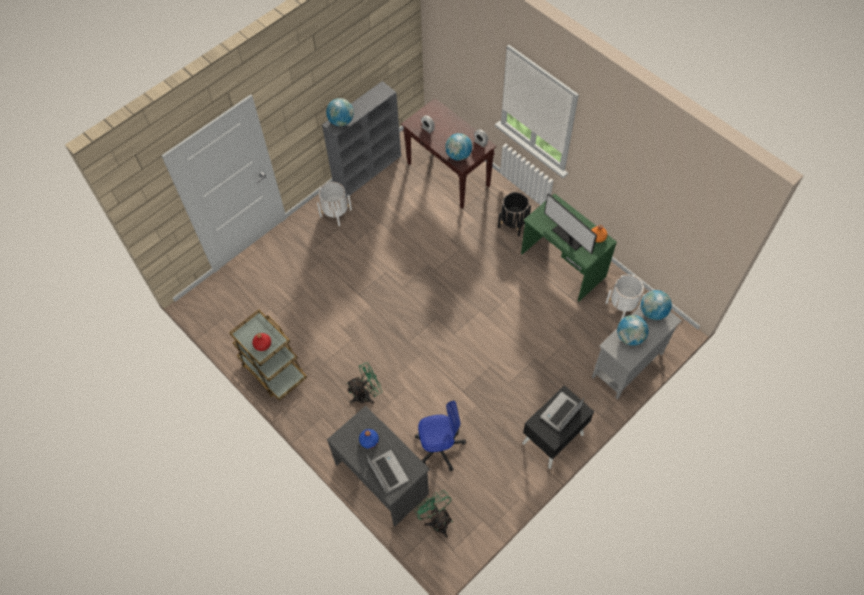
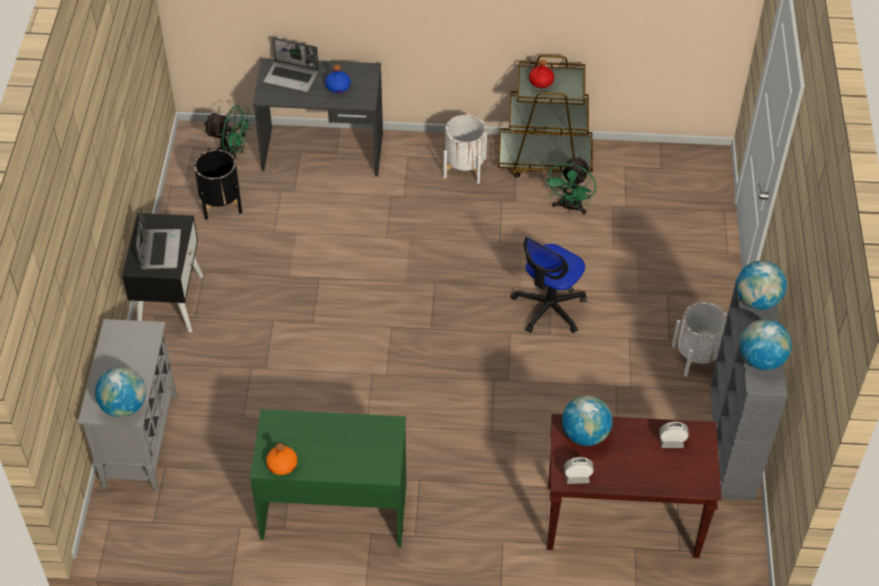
camera: 135 degrees right, 10 degrees down
green fan [346,362,383,404] -> green fan moved to [545,156,596,215]
office chair [415,401,466,471] -> office chair moved to [511,237,587,333]
black planter [498,192,531,237] -> black planter moved to [194,149,242,220]
monitor [544,193,597,254] -> none
white planter [606,274,645,320] -> white planter moved to [443,115,487,184]
globe [617,315,649,346] -> globe moved to [740,319,792,370]

